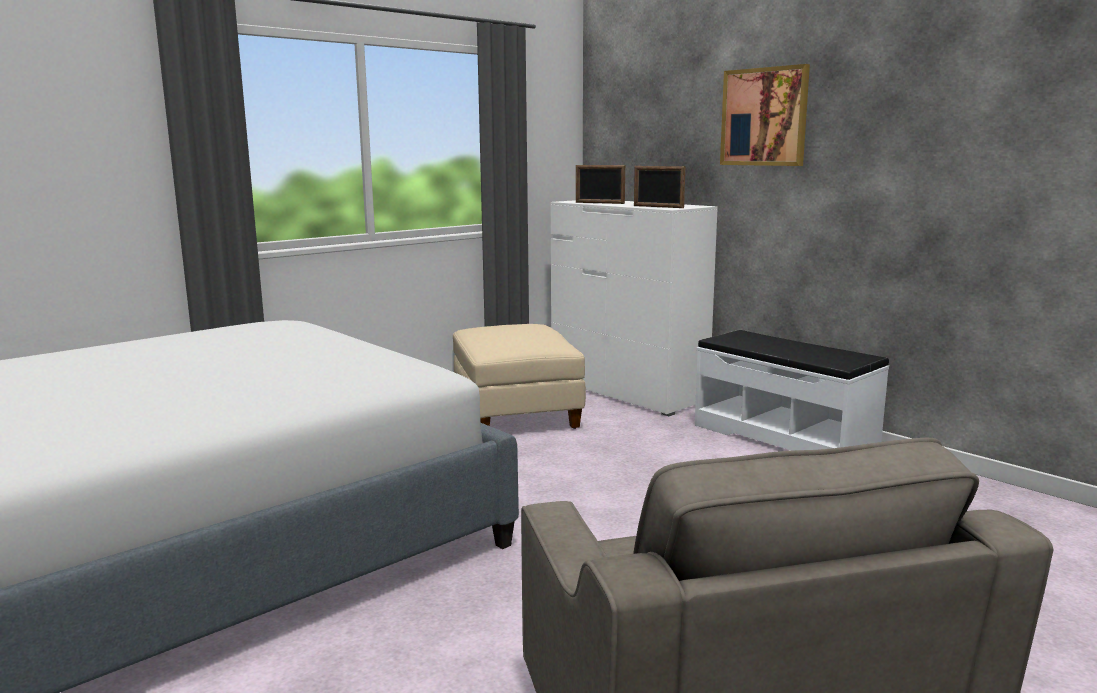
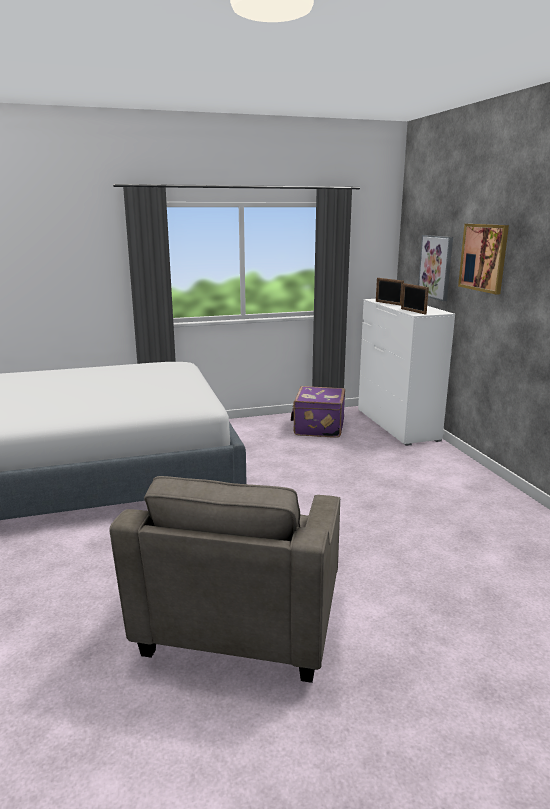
camera: 25 degrees right, 5 degrees up
beige ottoman [453,324,586,429] -> purple suitcase [291,386,345,438]
white bench [695,330,889,451] -> none
none -> picture [418,235,453,301]

